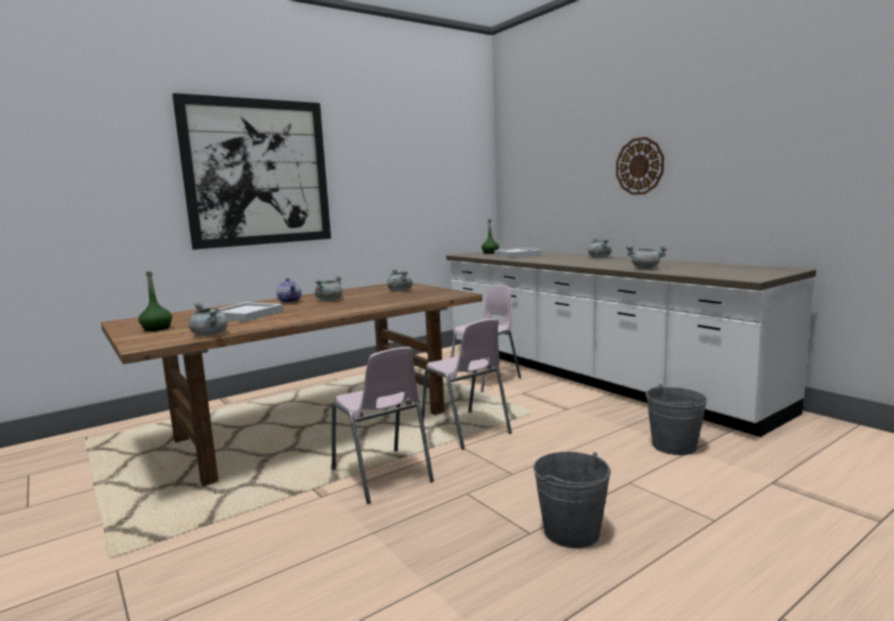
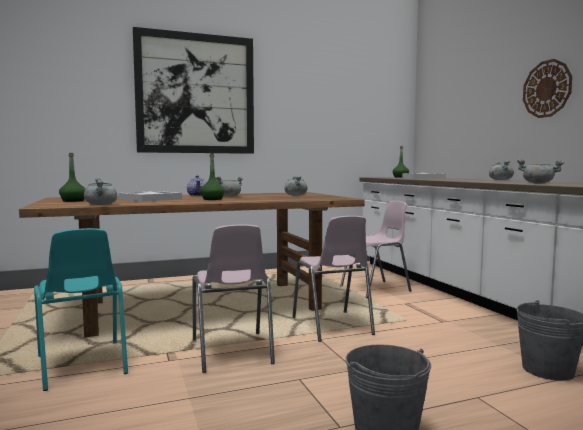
camera: 15 degrees right, 5 degrees down
none -> turquoise chair [34,228,128,391]
none -> green bottle [200,153,225,200]

